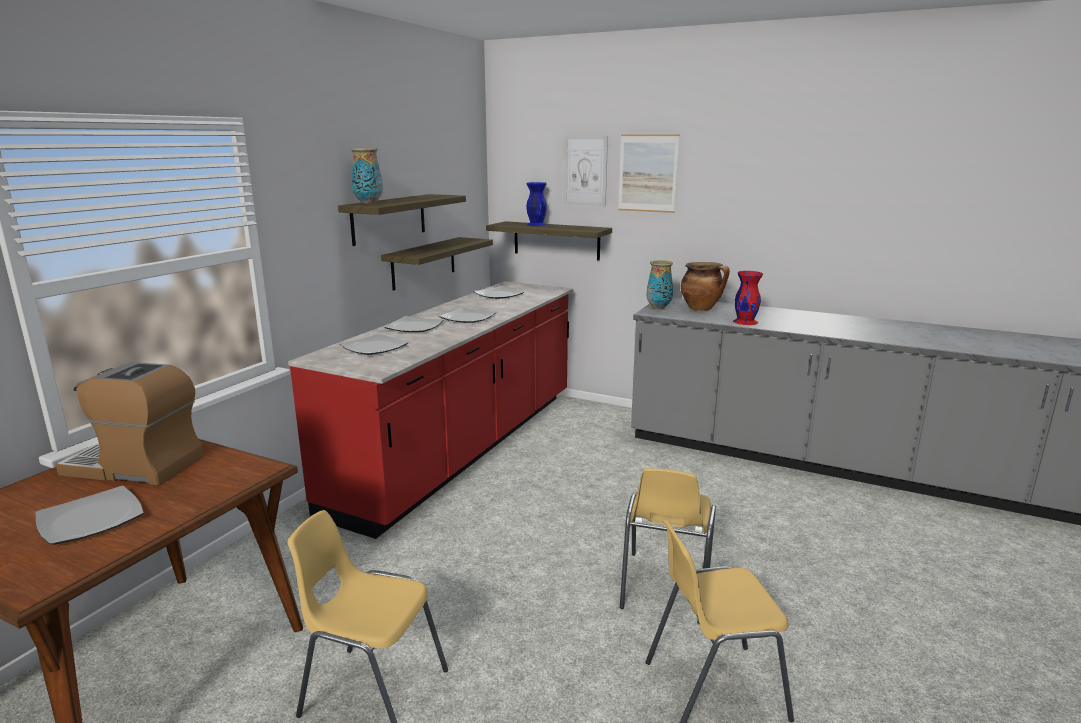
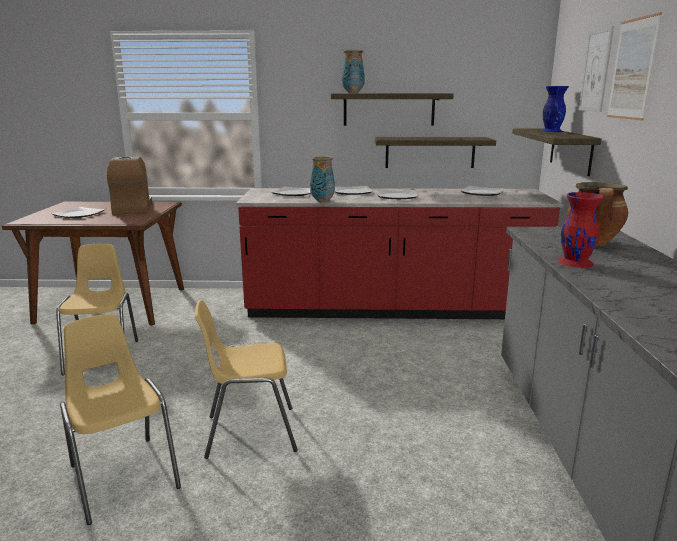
camera: 65 degrees right, 0 degrees up
vase [647,260,673,309] -> vase moved to [310,156,335,202]

